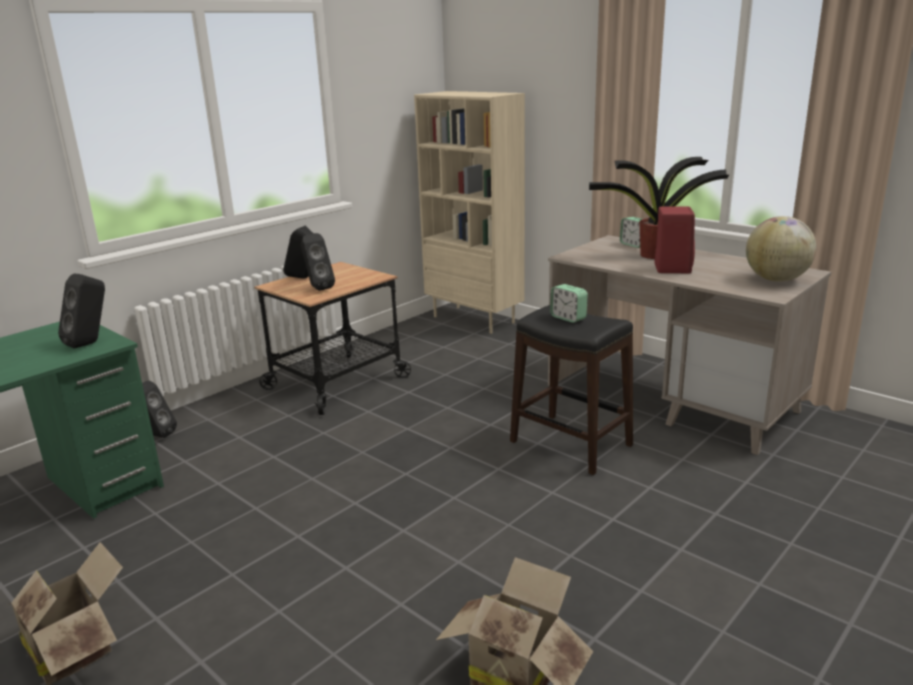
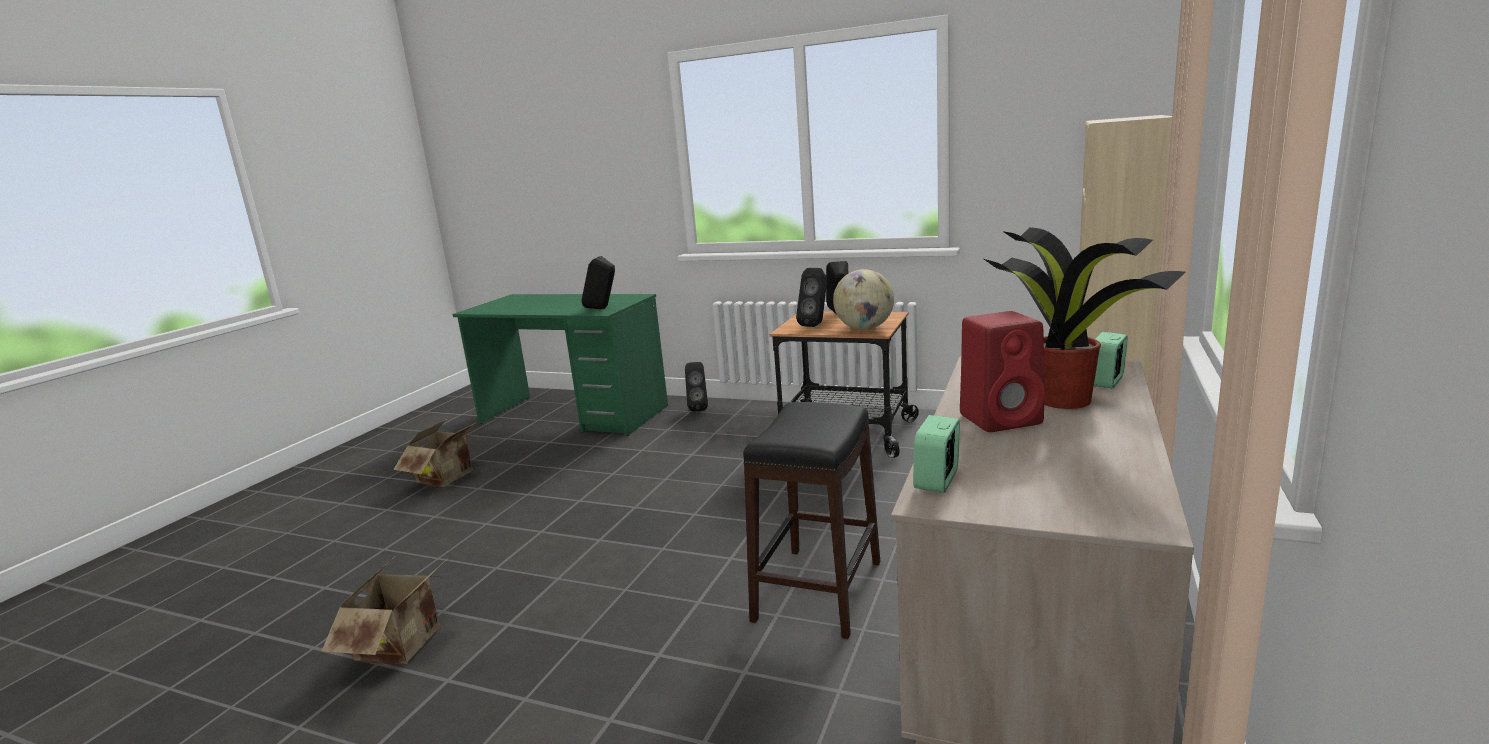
camera: 70 degrees right, 5 degrees down
alarm clock [550,284,588,323] -> alarm clock moved to [913,415,960,493]
globe [746,216,816,282] -> globe moved to [833,269,894,330]

